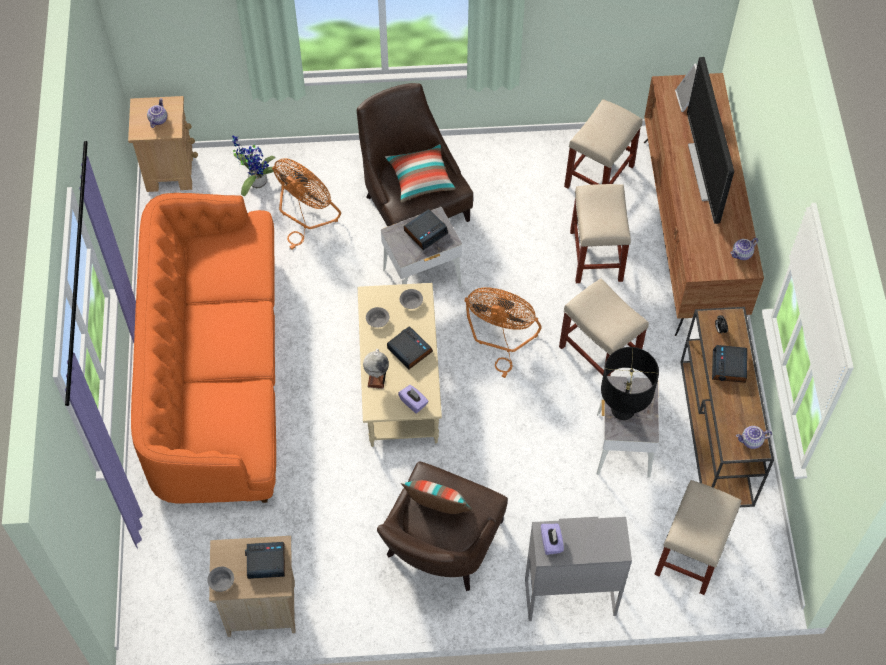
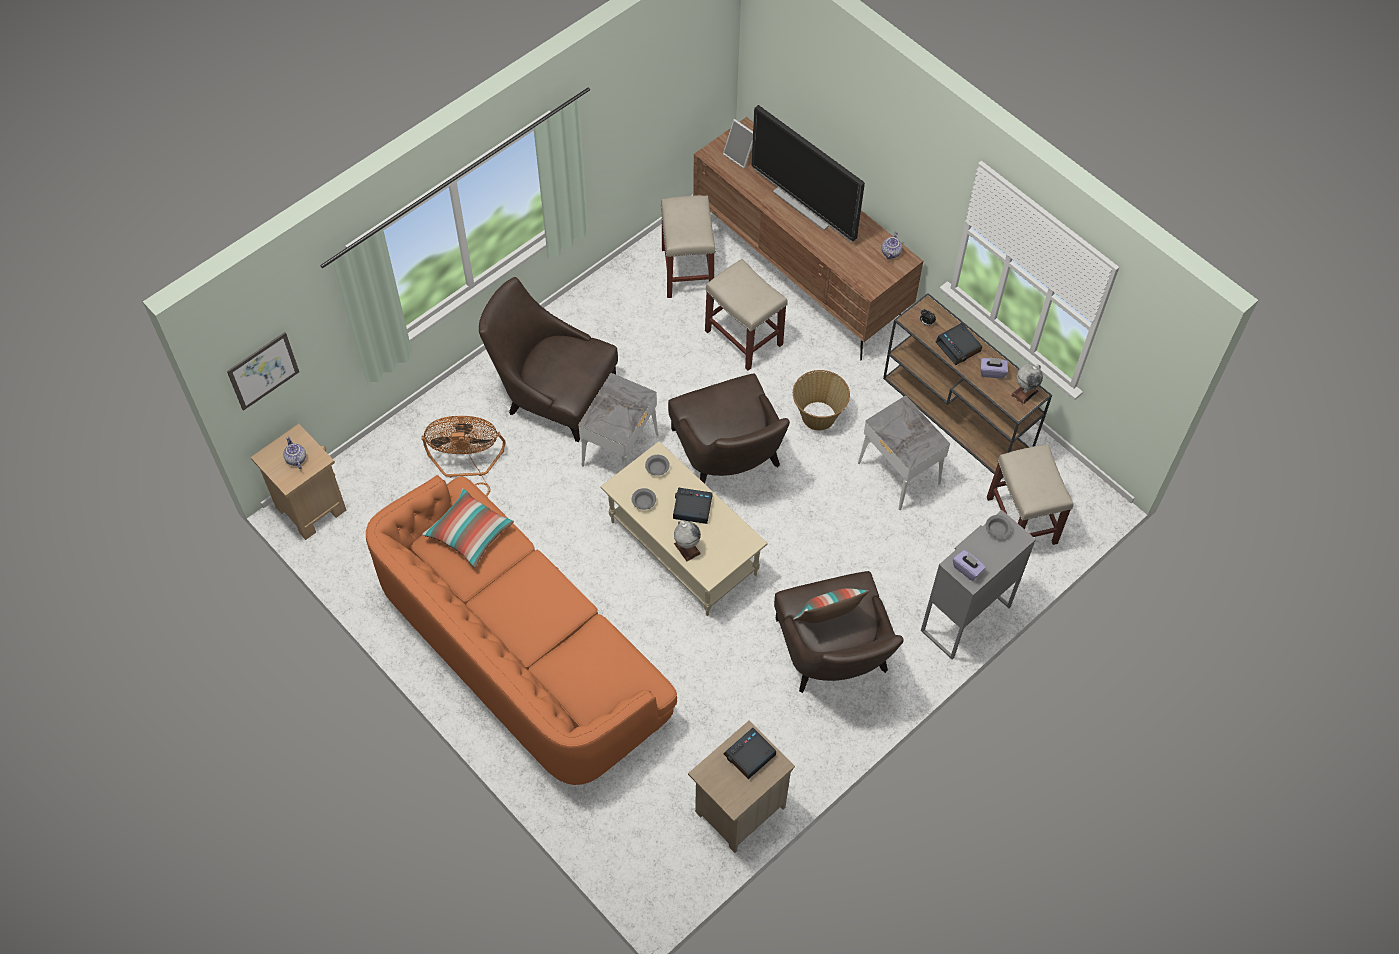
camera: 40 degrees left, 0 degrees up
grey bowl [207,567,234,592] -> grey bowl moved to [986,515,1012,538]
potted plant [232,135,276,196] -> none
pillow [385,144,456,203] -> pillow moved to [422,488,514,568]
purple tissue box [398,385,429,413] -> purple tissue box moved to [980,357,1008,379]
alarm clock [404,209,448,250] -> none
orange fan [465,287,542,378] -> brown armchair [668,373,790,484]
beige stool [559,278,649,376] -> basket [793,370,850,430]
black table lamp [601,347,659,420] -> none
teapot [736,426,772,449] -> globe [1011,364,1043,405]
none -> picture [227,332,299,411]

